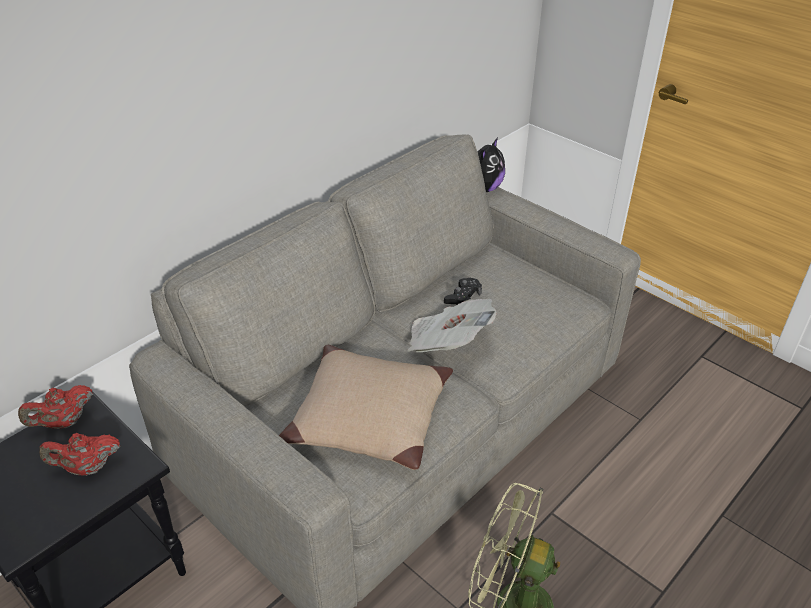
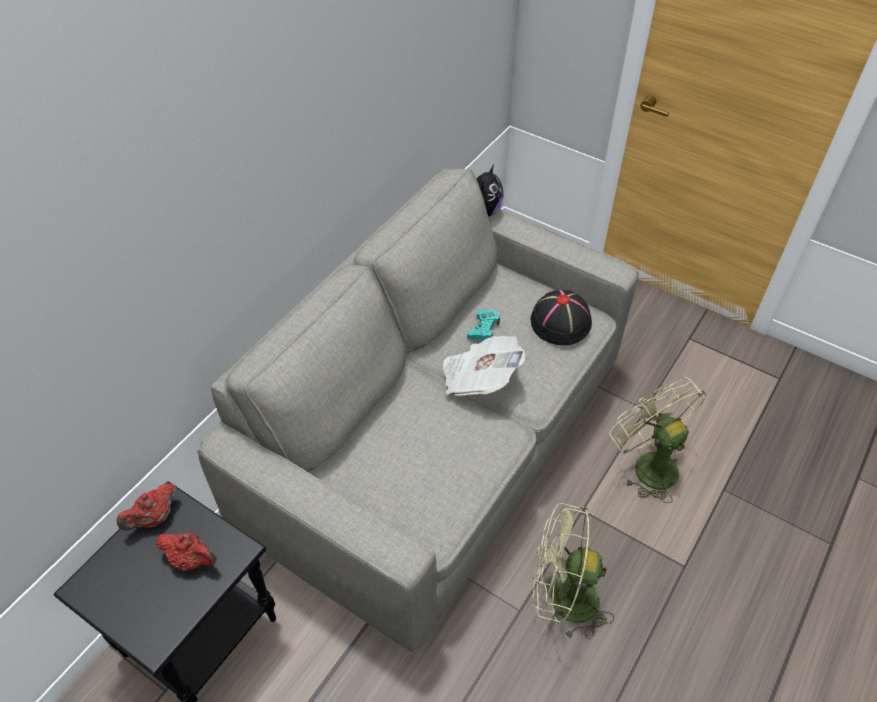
camera: 10 degrees left, 10 degrees up
red teapot [39,433,120,476] -> red teapot turned 135 degrees counterclockwise [155,533,217,571]
beige pillow [279,345,453,470] -> none
black game controller [444,278,482,305] -> turquoise game controller [467,309,500,341]
none -> black hat [531,290,592,346]
none -> green fan [609,377,706,503]

